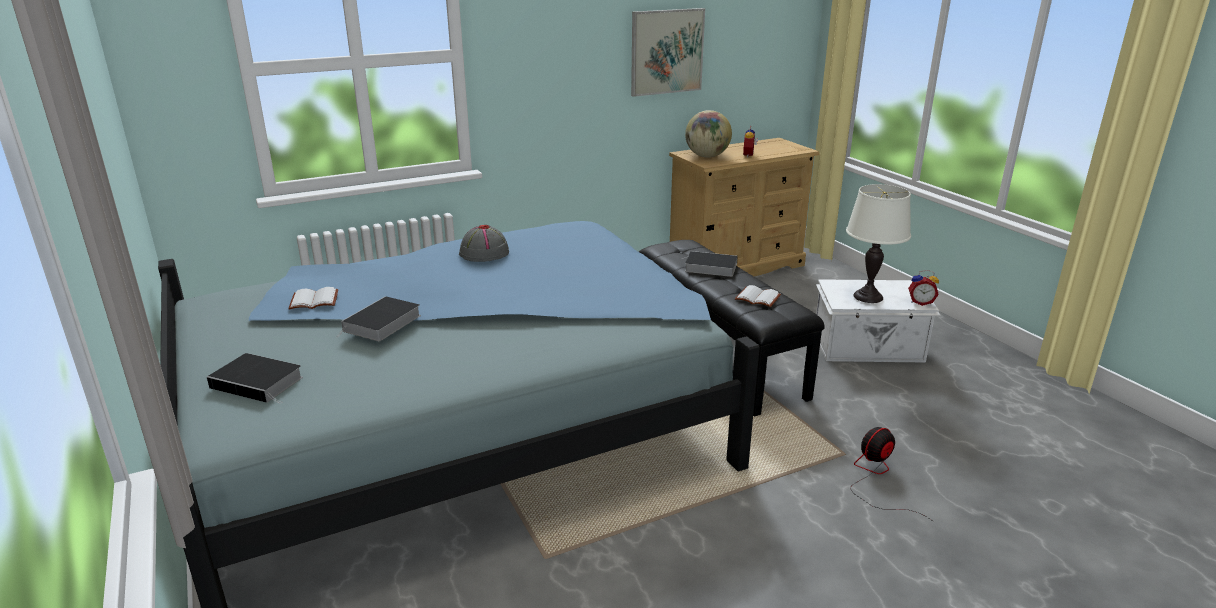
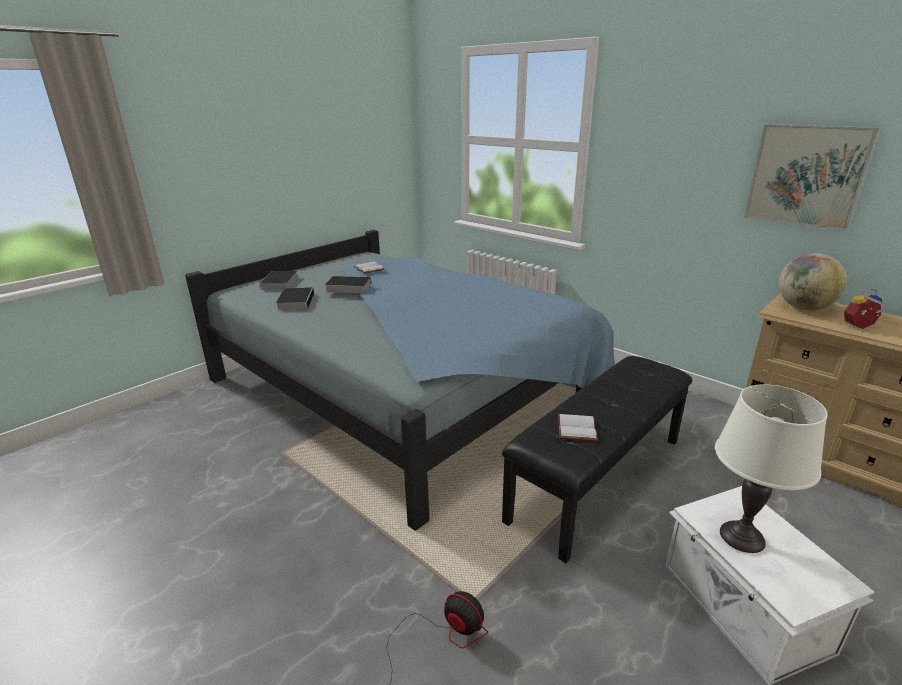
camera: 70 degrees right, 0 degrees up
grey hat [459,225,509,262] -> none
book [682,251,738,277] -> book moved to [276,287,314,310]
alarm clock [908,270,939,306] -> none

